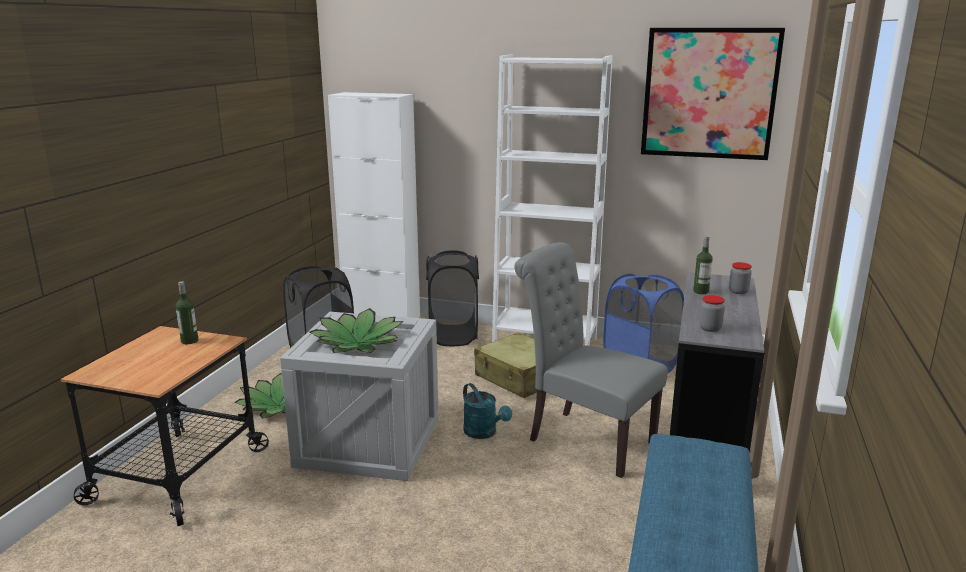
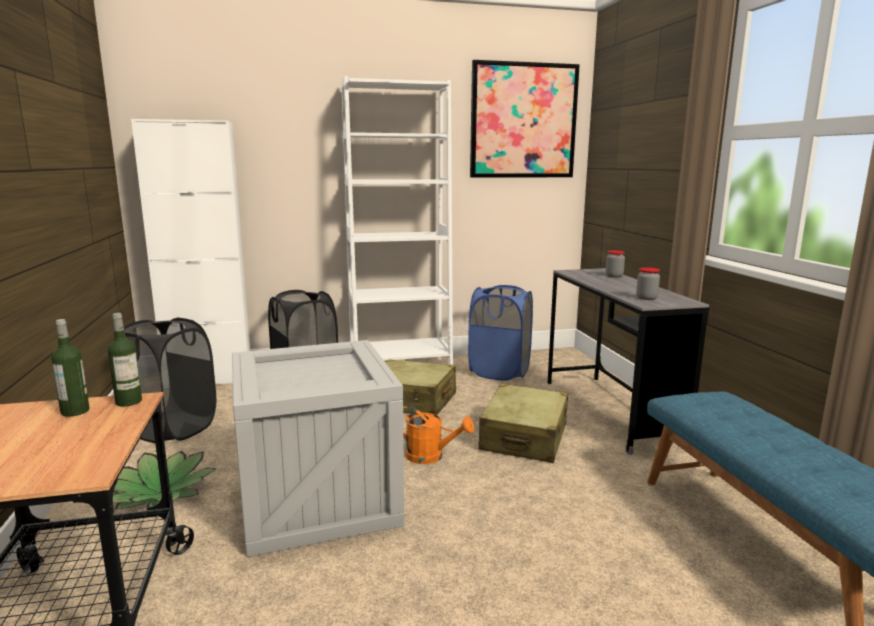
camera: 30 degrees left, 5 degrees down
potted plant [310,308,404,353] -> none
turquoise watering can [463,383,512,439] -> orange watering can [403,406,474,464]
grey chair [514,242,668,478] -> beige suitcase [478,384,568,463]
bottle [693,236,713,294] -> bottle moved to [108,313,142,407]

